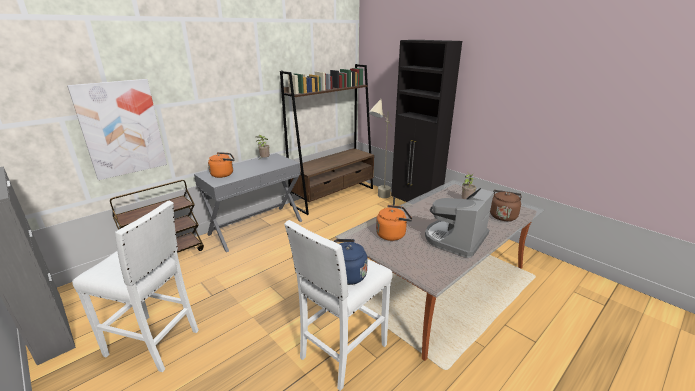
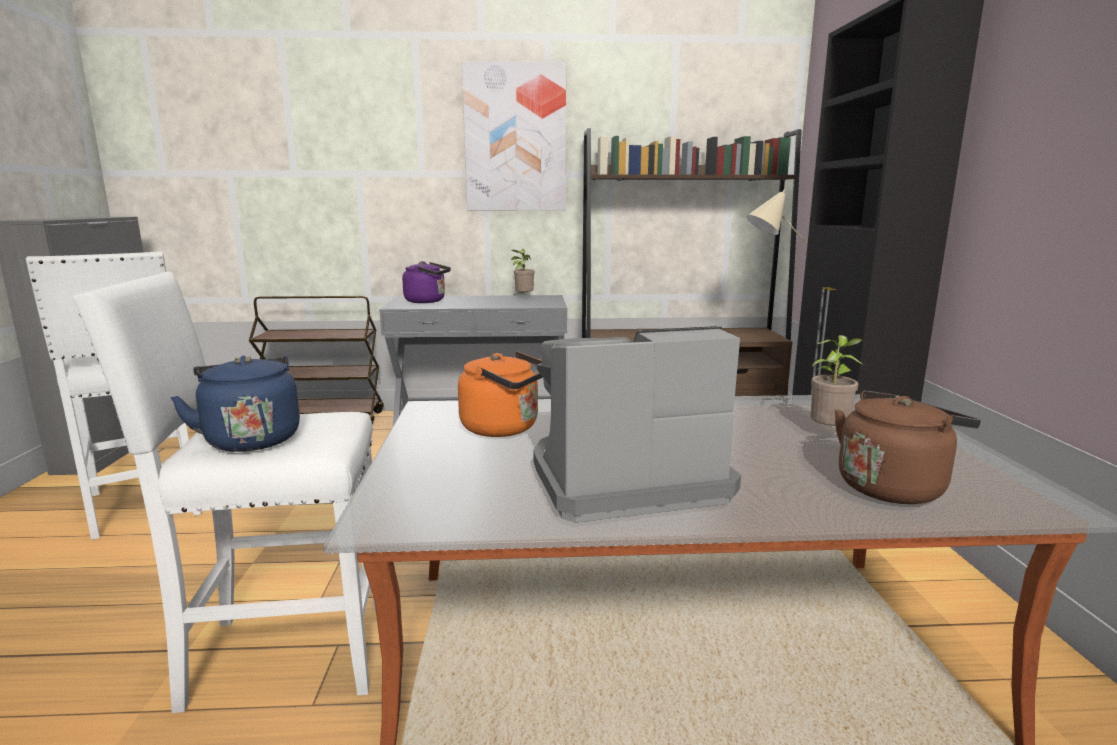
camera: 40 degrees right, 10 degrees down
picture [67,79,167,180] -> picture moved to [462,61,566,210]
orange kettle [208,152,235,178] -> purple kettle [402,261,451,303]

